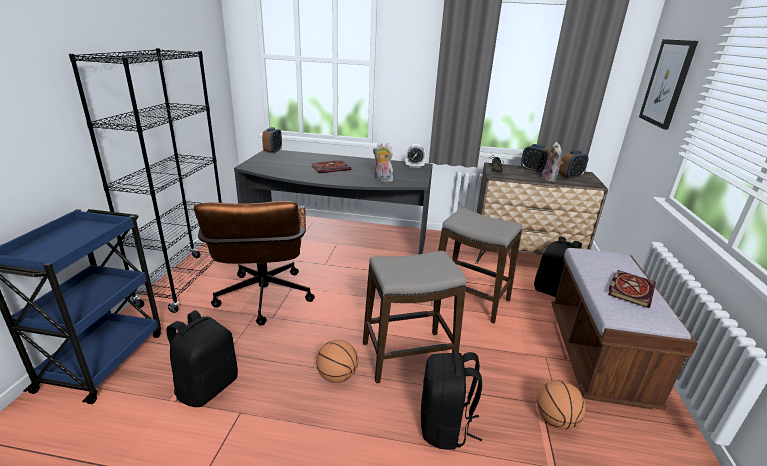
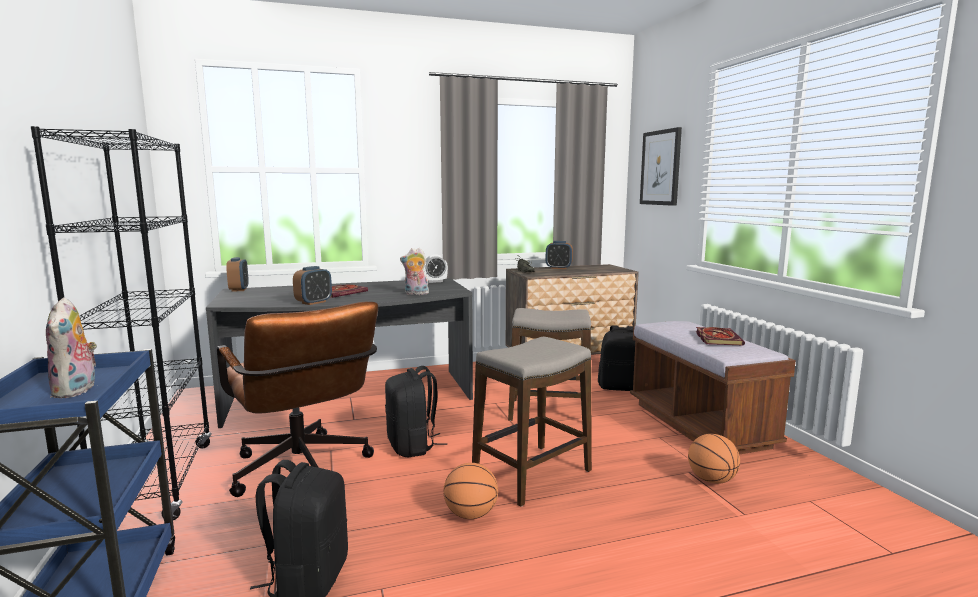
camera: 25 degrees left, 15 degrees down
black backpack [421,352,482,450] -> black backpack moved to [385,366,447,457]
plush toy [542,142,563,182] -> plush toy moved to [46,297,97,398]
alarm clock [559,151,588,180] -> alarm clock moved to [293,266,332,305]

